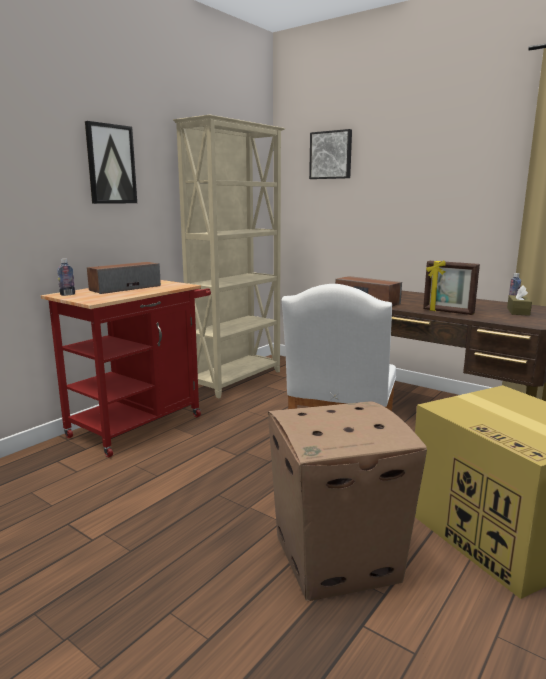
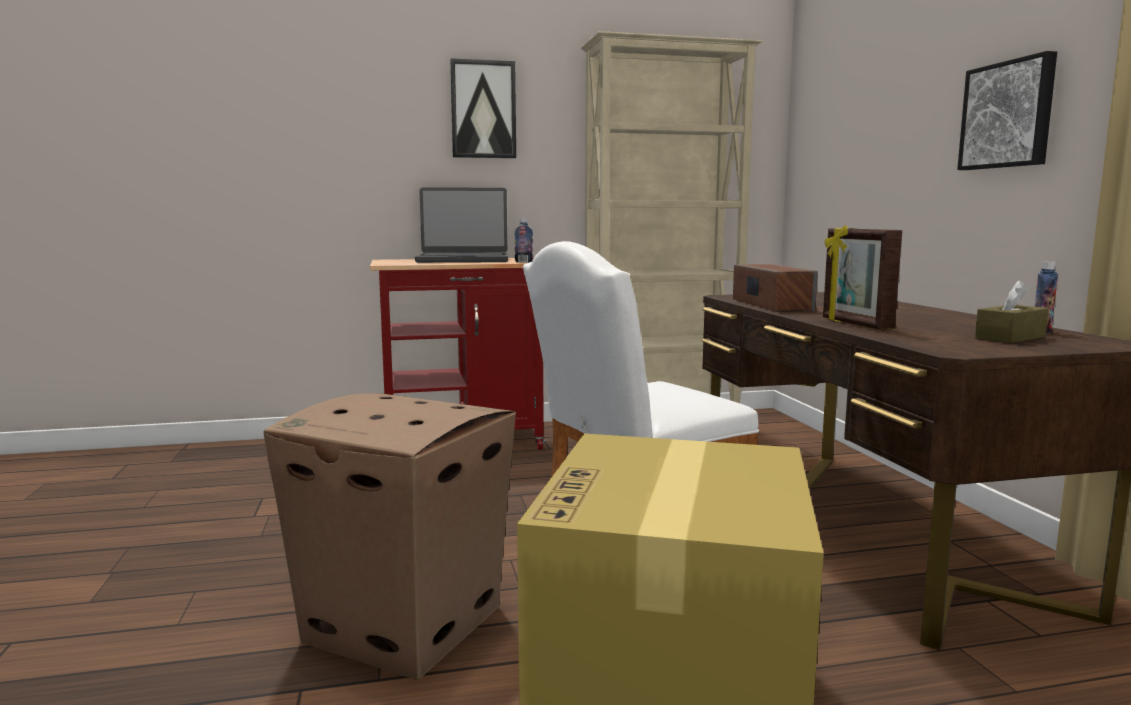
camera: 40 degrees right, 5 degrees down
bottle [57,259,75,296] -> bottle moved to [514,218,534,263]
speaker [87,262,161,294] -> laptop [415,187,508,263]
picture [309,129,352,179] -> picture moved to [957,51,1057,170]

